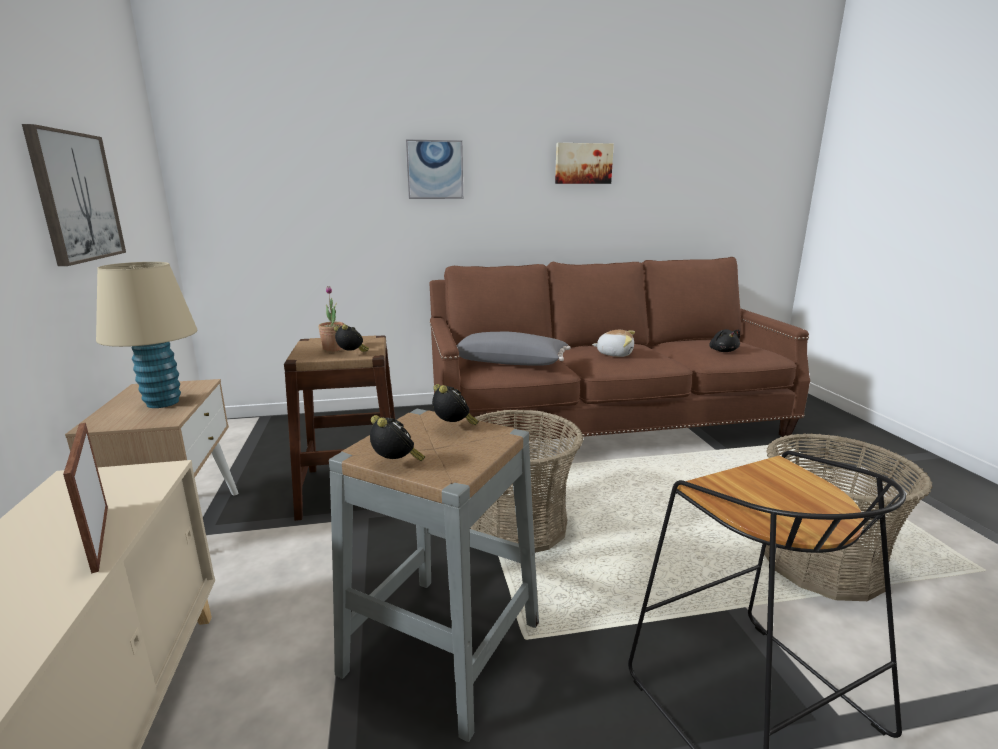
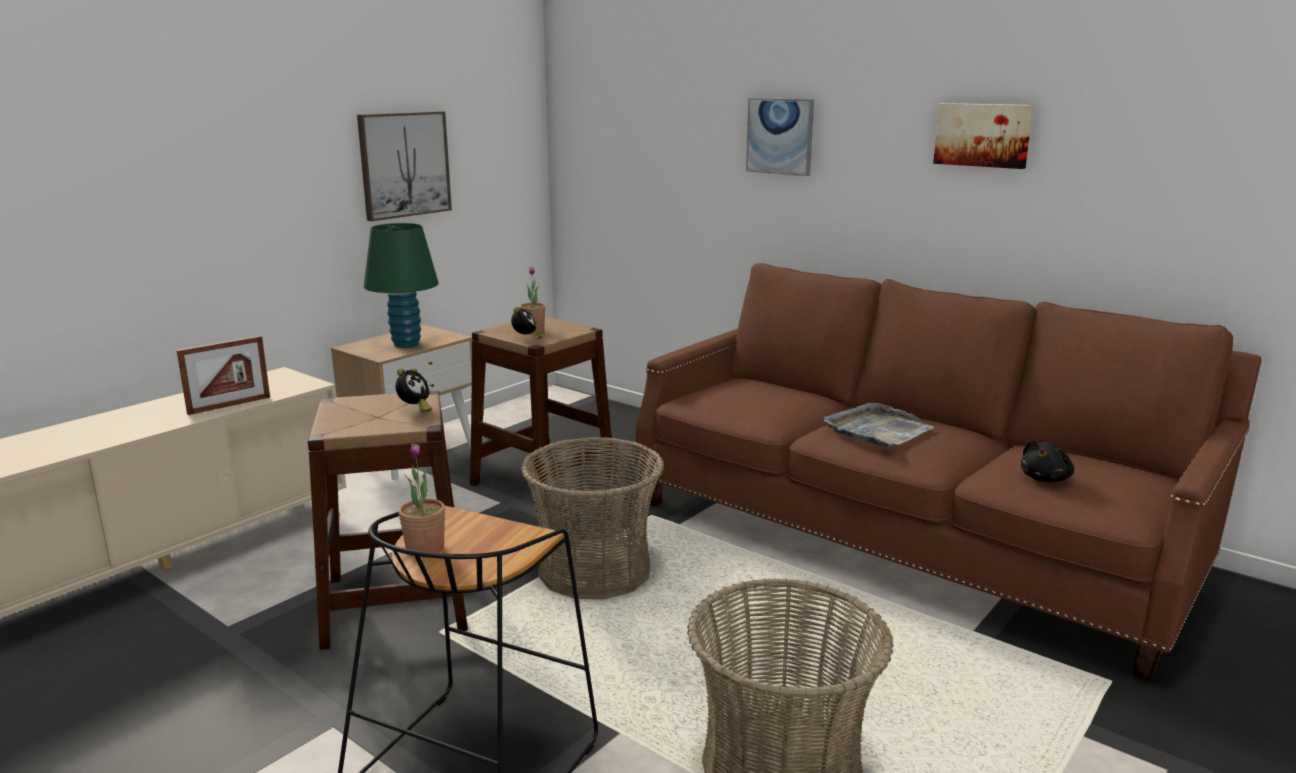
camera: 50 degrees right, 0 degrees up
picture frame [63,423,108,574] -> picture frame turned 150 degrees counterclockwise [177,336,270,415]
beige table lamp [96,262,198,408] -> green table lamp [364,223,439,347]
grey stool [329,409,539,742] -> brown stool [308,391,468,650]
alarm clock [370,415,425,461] -> none
grey pillow [457,332,571,366] -> none
plush toy [592,330,635,357] -> grey tray [823,403,934,447]
none -> potted plant [399,443,445,557]

